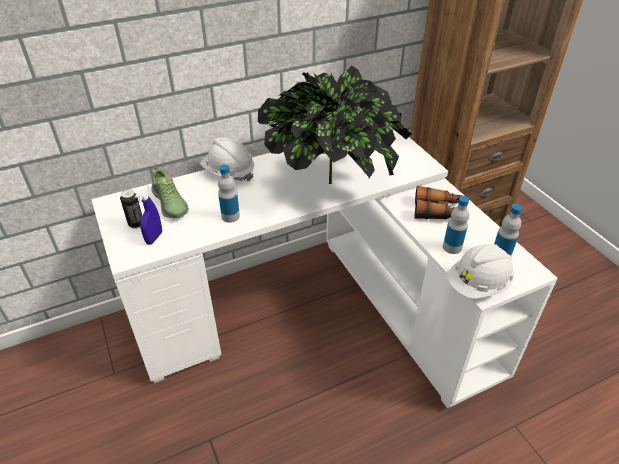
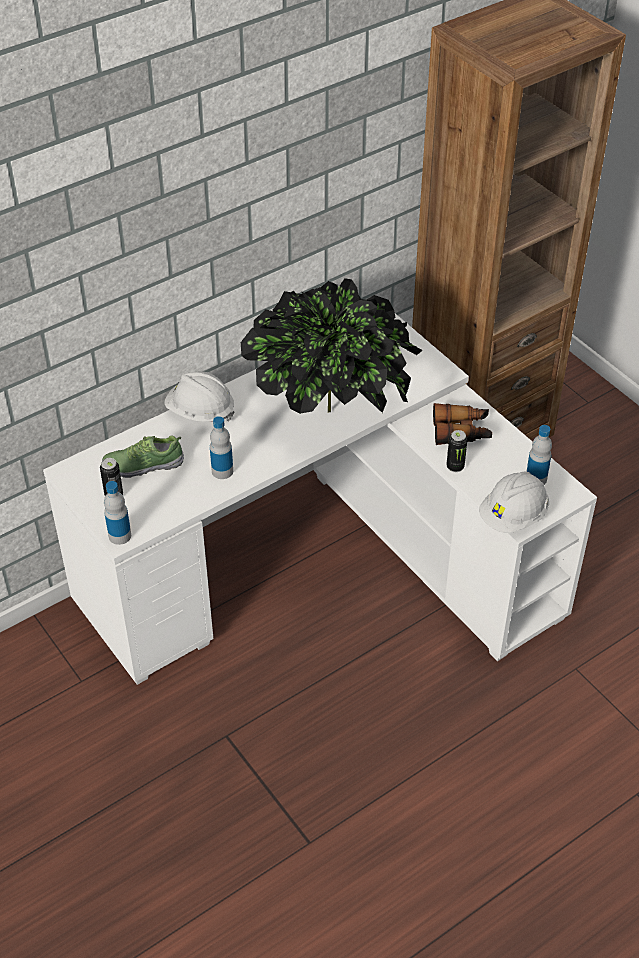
camera: 10 degrees left, 5 degrees up
blue spray bottle [135,186,162,245] -> none
shoe [151,167,189,219] -> shoe turned 120 degrees clockwise [102,435,184,478]
bottle [443,196,469,254] -> bottle moved to [104,481,131,545]
none -> can [446,430,468,472]

